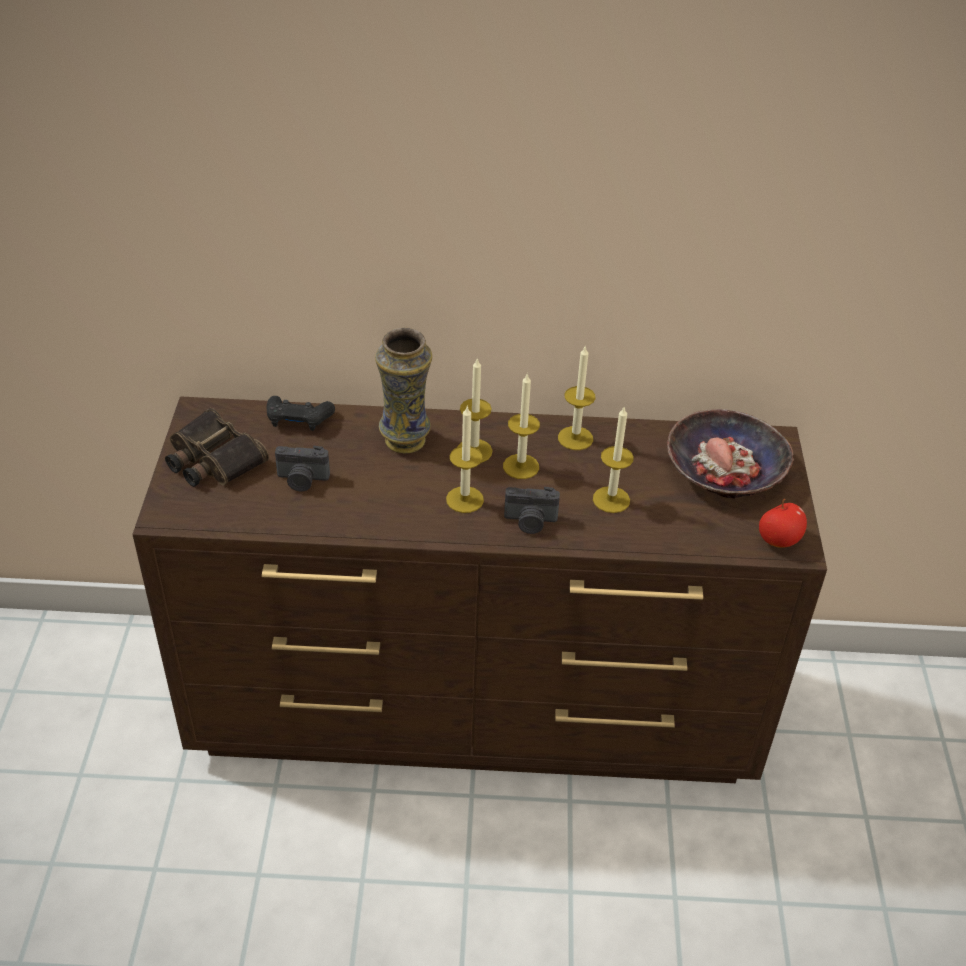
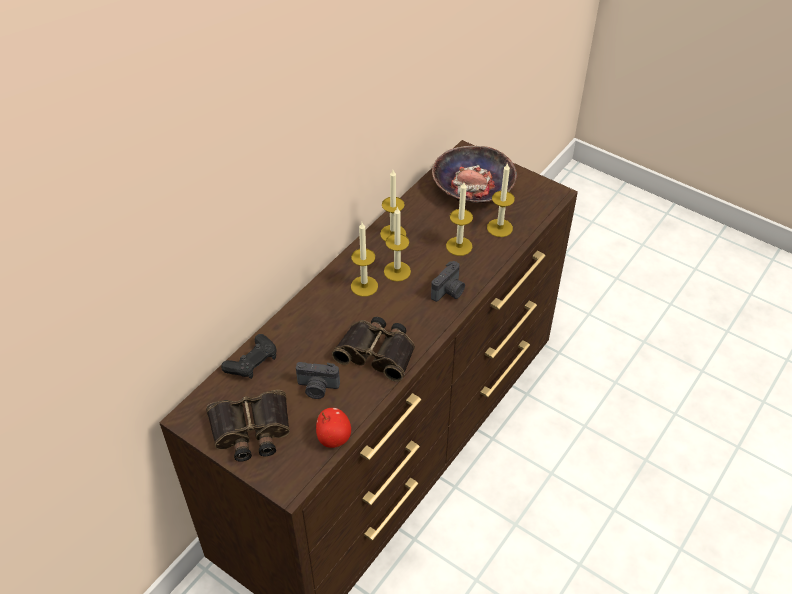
camera: 55 degrees left, 5 degrees up
camera [275,446,330,491] -> camera turned 60 degrees clockwise [296,362,340,399]
vase [375,328,432,454] -> none
candle [446,405,484,513] -> candle moved to [487,163,515,237]
apple [759,499,807,548] -> apple moved to [316,408,351,448]
none -> binoculars [332,317,415,382]

